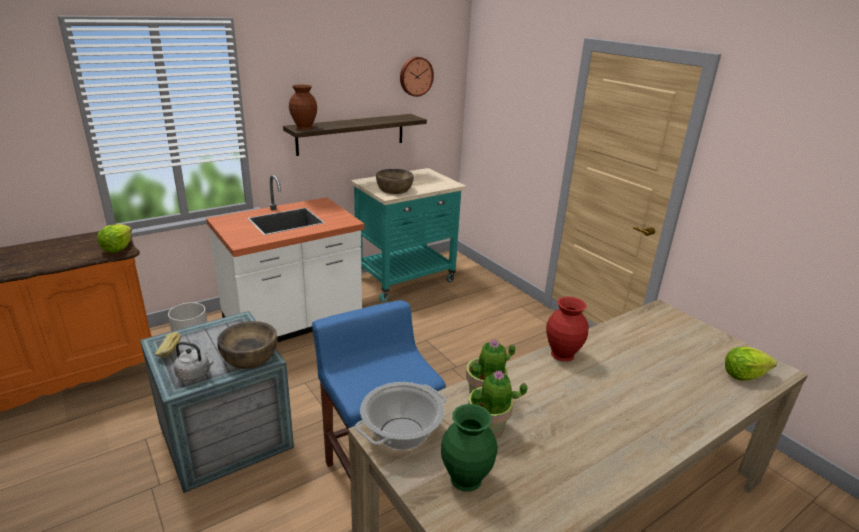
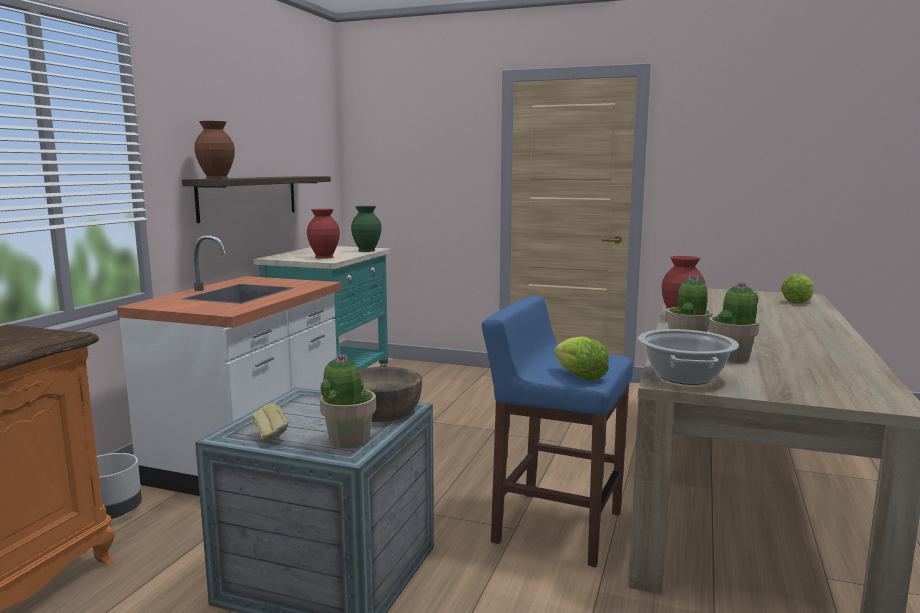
camera: 35 degrees left, 15 degrees down
lettuce [97,224,132,253] -> lettuce moved to [554,336,609,381]
grey kettle [174,342,213,381] -> potted plant [320,353,376,448]
brown bowl [376,169,414,194] -> red vase [307,209,340,259]
wall clock [400,57,434,97] -> none
green vase [441,404,497,492] -> green vase moved to [351,206,382,252]

